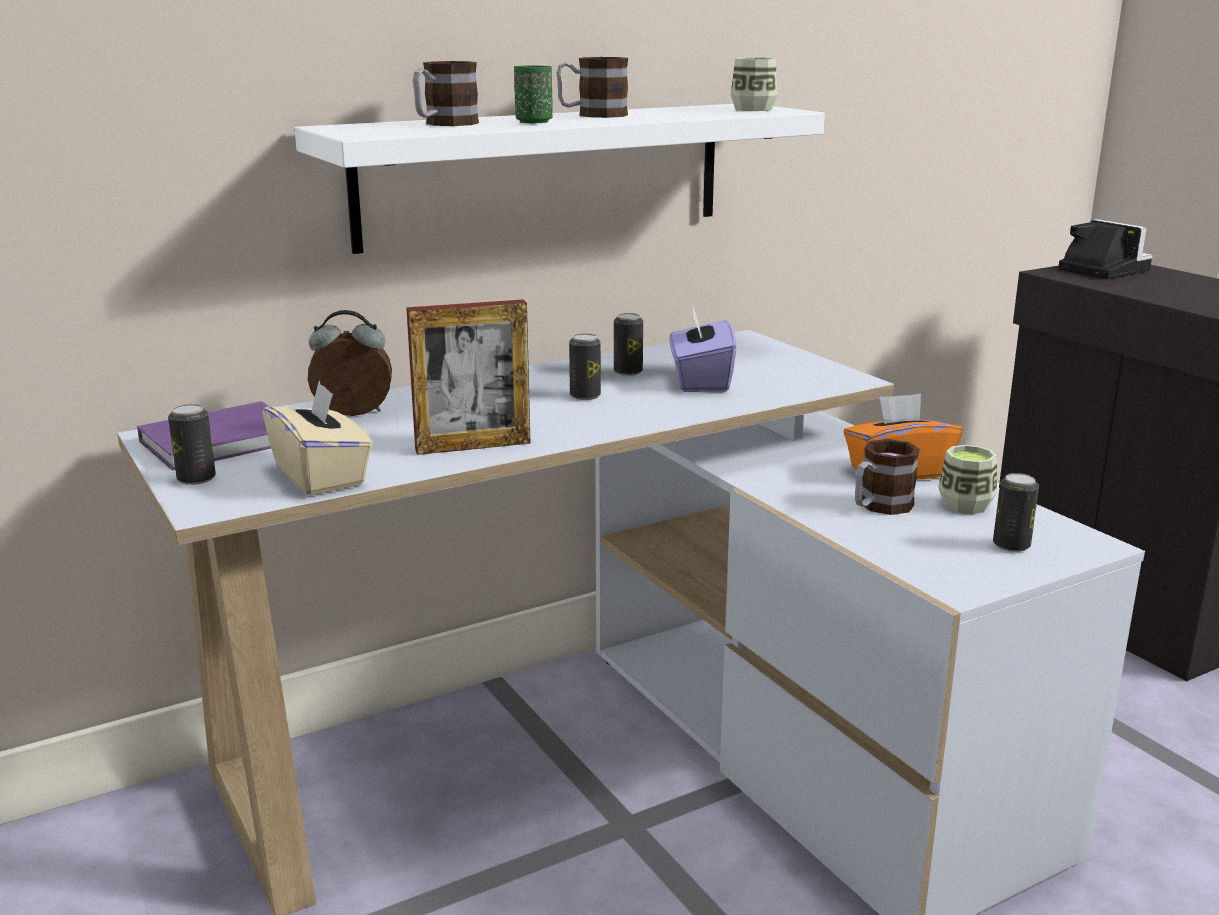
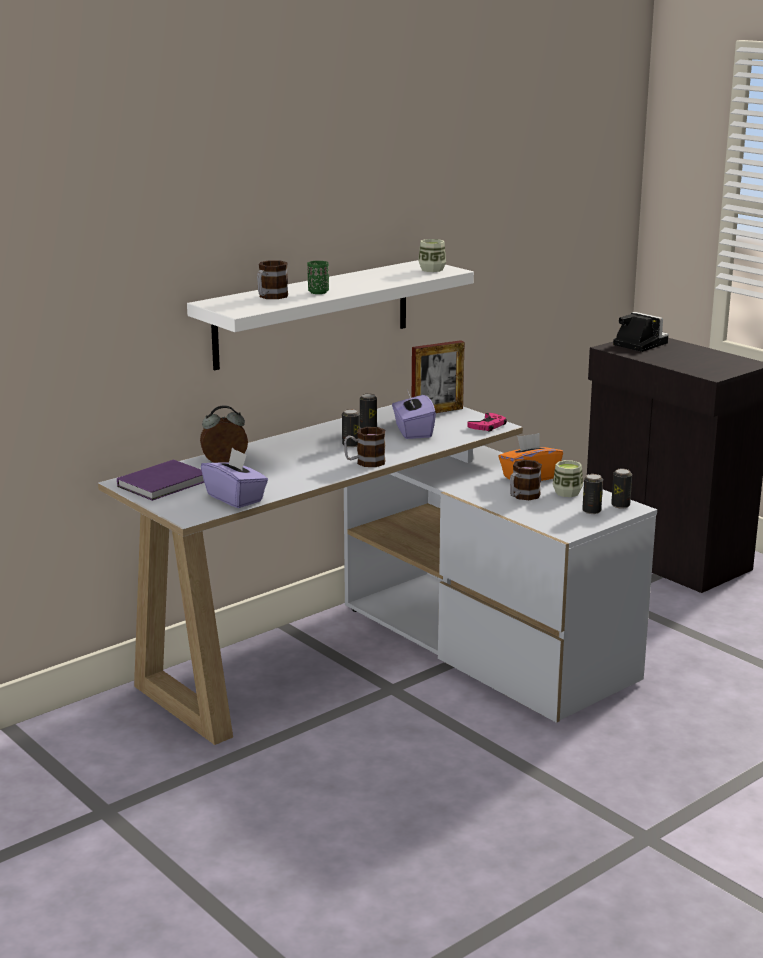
camera: 10 degrees left, 0 degrees up
can [168,404,216,485] -> can moved to [611,469,632,509]
beige tissue box [262,381,373,496] -> purple tissue box [201,448,268,508]
picture frame [406,300,530,455] -> picture frame moved to [412,340,465,413]
mug [557,57,628,118] -> mug moved to [344,427,386,467]
none -> pink game controller [467,413,507,432]

